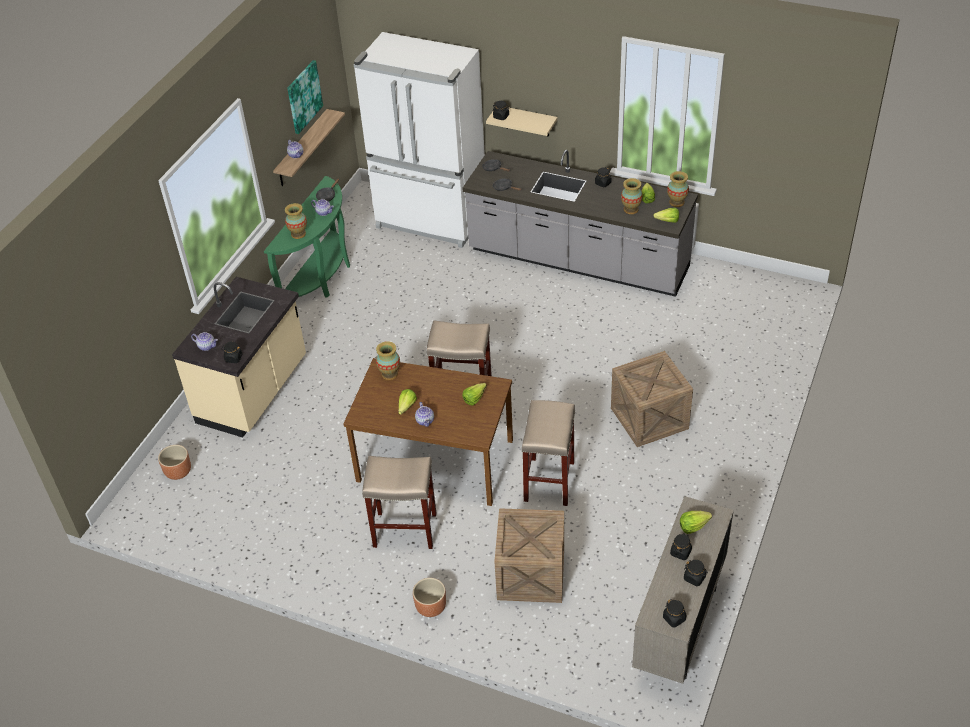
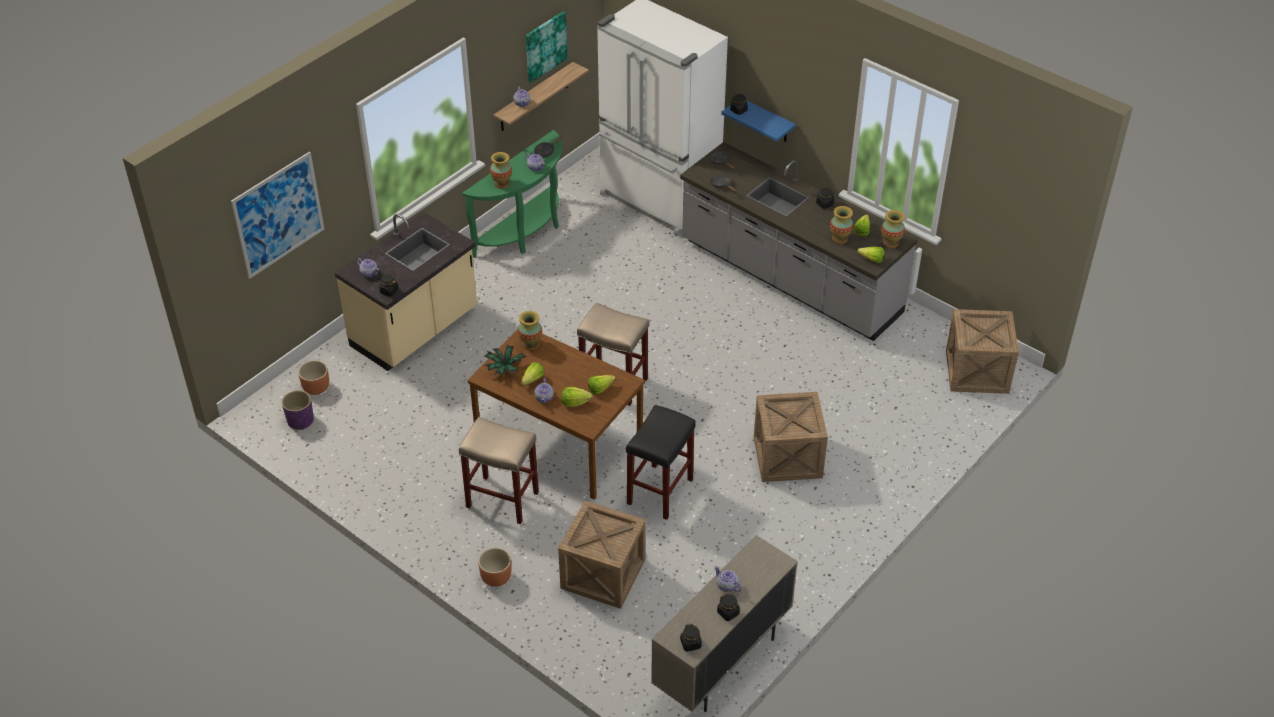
camera: 15 degrees right, 0 degrees up
beige shelf [486,107,557,137] -> blue shelf [721,100,796,142]
beige stool [521,400,575,506] -> black stool [626,405,696,520]
black jar [670,534,692,560] -> teapot [714,566,742,592]
lettuce [680,511,712,534] -> lettuce moved to [561,387,593,407]
none -> picture [231,151,324,279]
none -> purple planter [282,390,314,430]
none -> potted plant [484,345,526,376]
none -> crate [946,309,1019,394]

